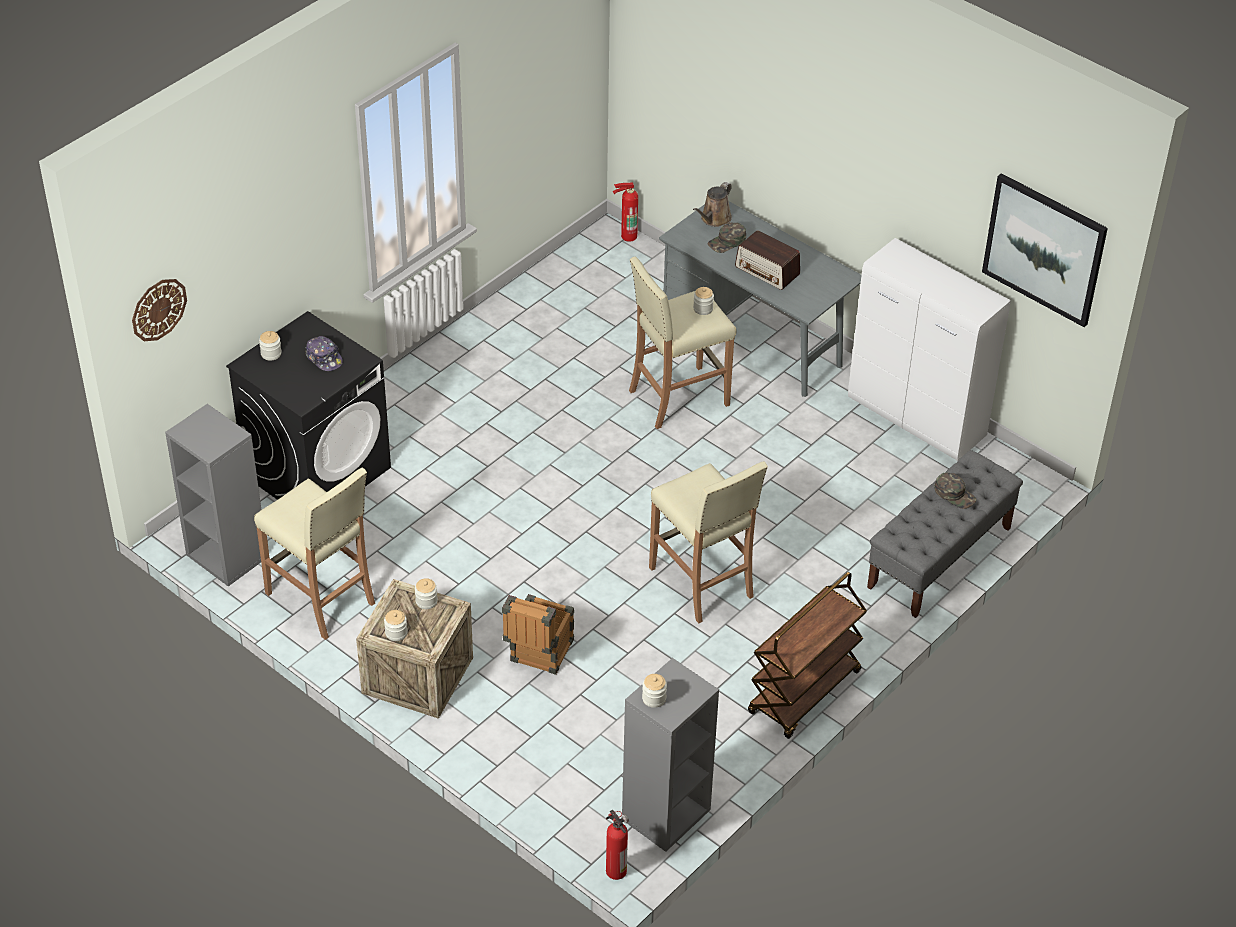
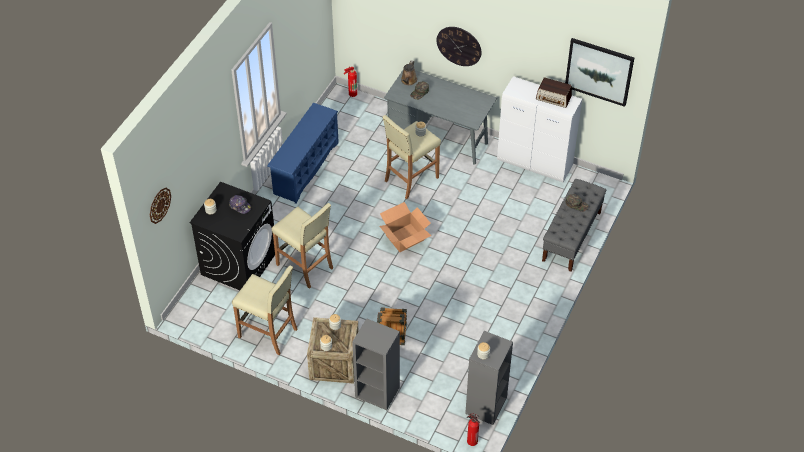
camera: 15 degrees left, 5 degrees up
grey bookcase [165,404,261,586] -> grey bookcase moved to [352,318,400,410]
beige stool [649,461,768,623] -> beige stool moved to [272,203,333,289]
radio [735,230,800,290] -> radio moved to [536,78,572,108]
brown cart [748,572,867,739] -> none
none -> blue shoe rack [267,103,339,204]
none -> cardboard box [379,202,431,252]
none -> wall clock [437,27,482,66]

